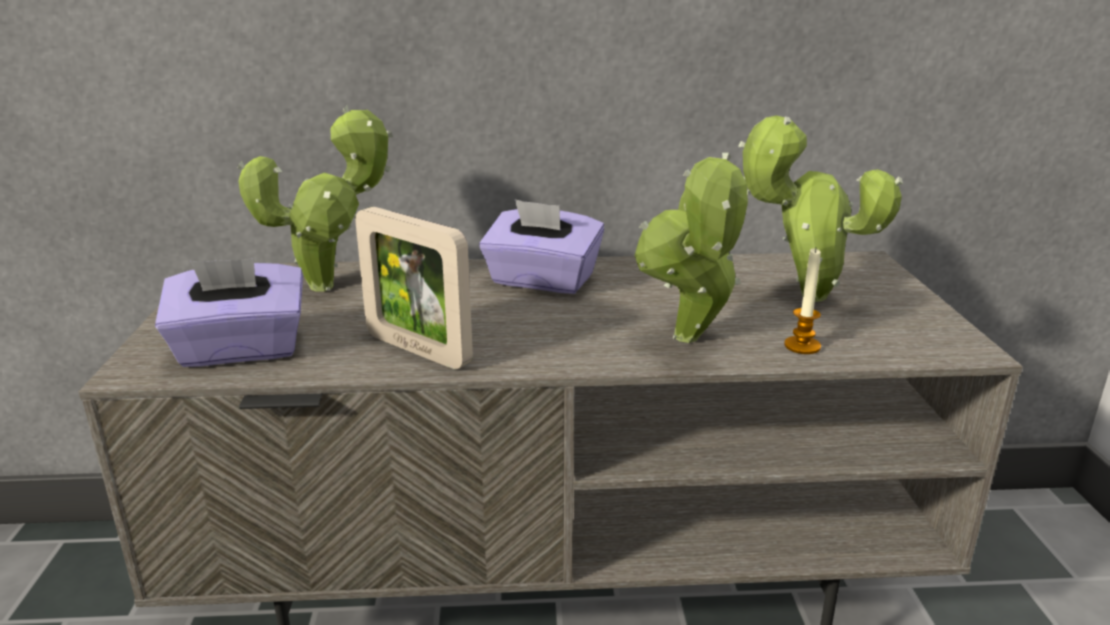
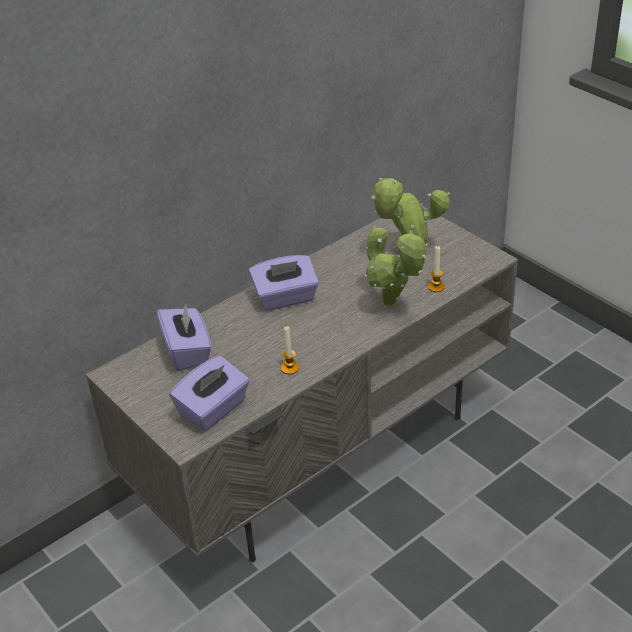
camera: 35 degrees left, 15 degrees up
potted plant [237,105,393,292] -> purple tissue box [157,304,211,371]
picture frame [355,207,473,369] -> candle [281,326,299,374]

